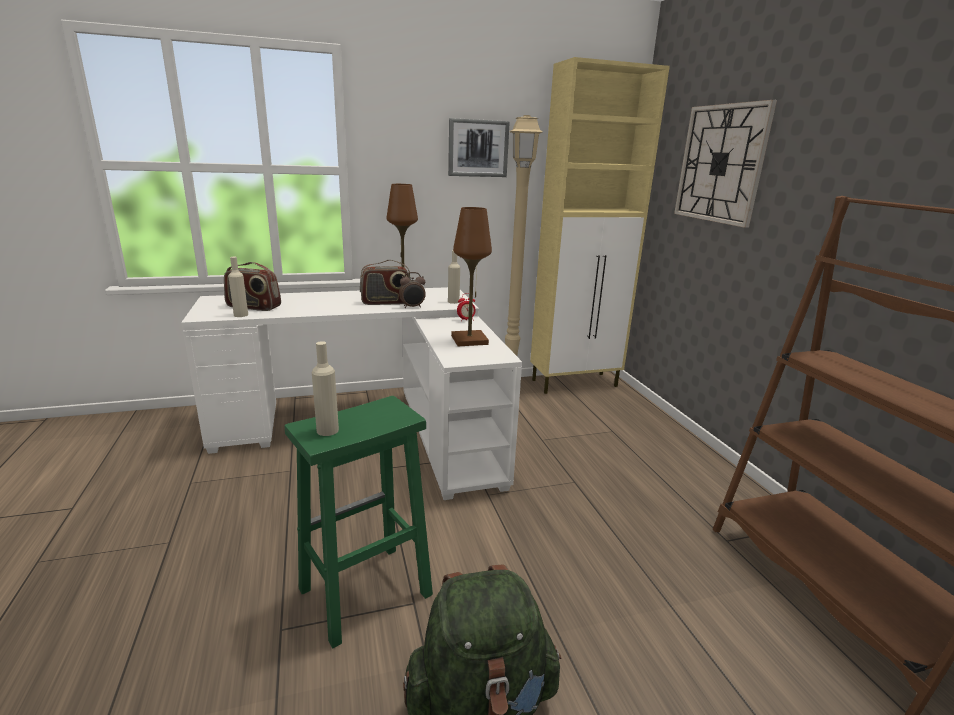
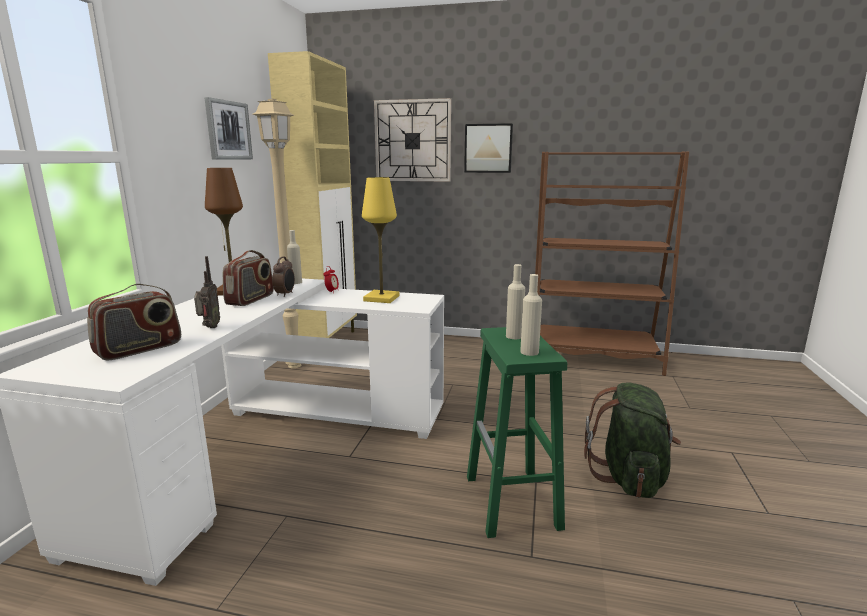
camera: 60 degrees left, 5 degrees down
beige bottle [228,257,248,317] -> beige bottle moved to [506,264,525,339]
brown table lamp [451,207,492,346] -> yellow table lamp [362,177,400,303]
none -> radio [194,256,220,328]
none -> picture [464,123,513,173]

